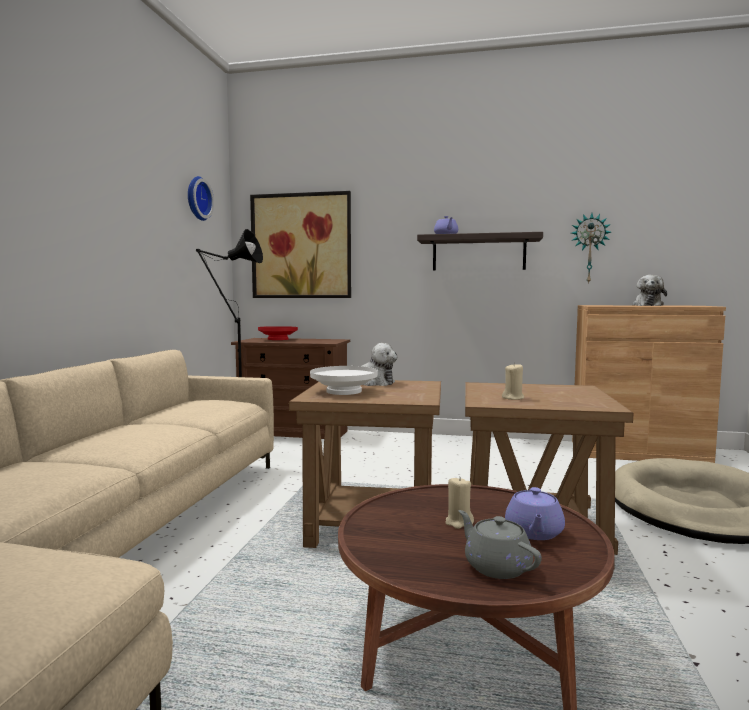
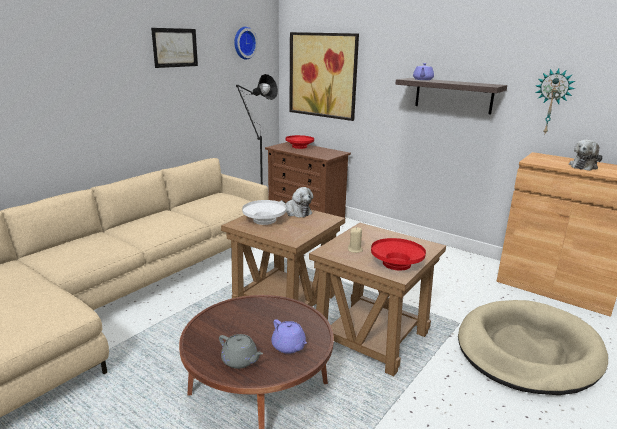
camera: 25 degrees right, 15 degrees up
beige candle [446,477,474,529] -> none
grey teapot [458,510,542,579] -> grey teapot turned 135 degrees clockwise [219,334,263,369]
purple teapot [505,487,565,540] -> purple teapot turned 75 degrees counterclockwise [271,319,307,354]
none -> picture [151,28,198,68]
none -> red bowl [371,238,426,271]

